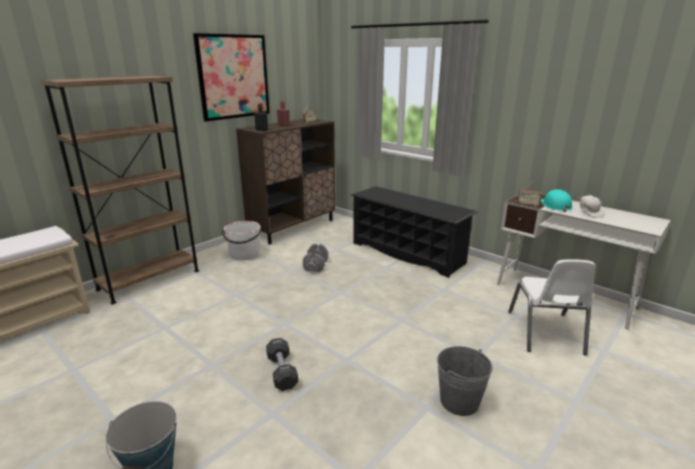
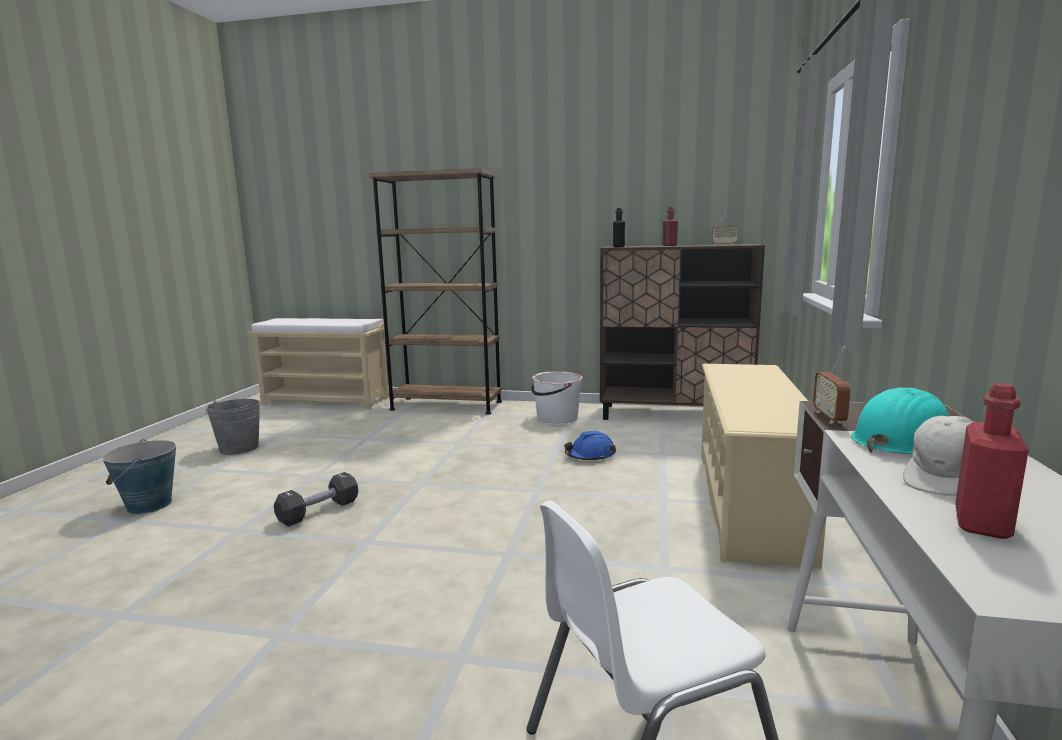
camera: 60 degrees right, 10 degrees down
picture [193,33,270,121] -> none
grey dumbbell [303,244,328,272] -> blue hard hat [564,431,616,461]
black shoe rack [351,186,478,278] -> beige shoe rack [701,364,826,569]
grey bucket [437,346,493,416] -> grey bucket moved to [206,399,260,455]
none -> red bottle [955,383,1029,539]

